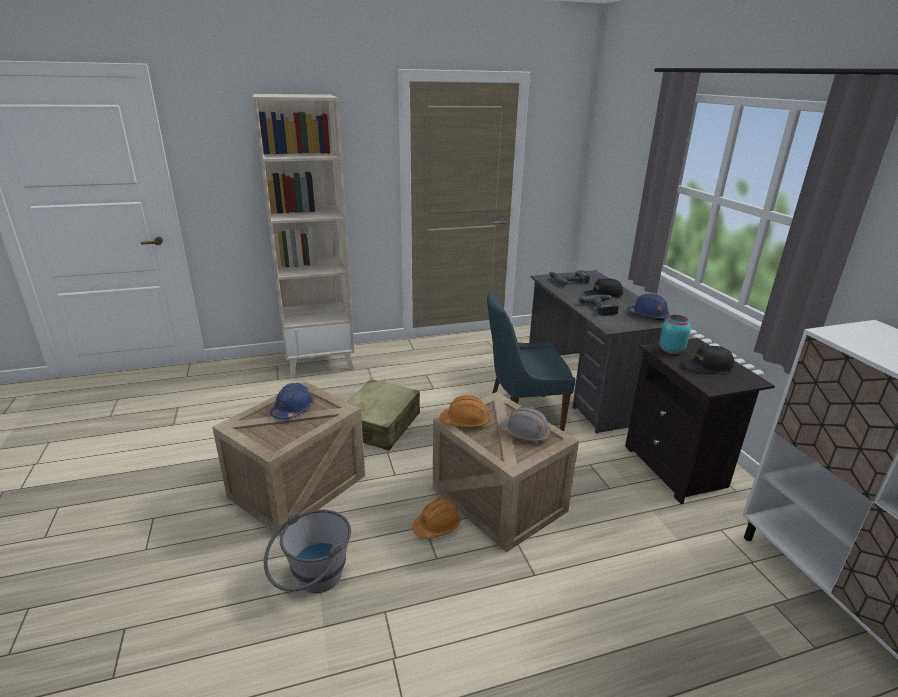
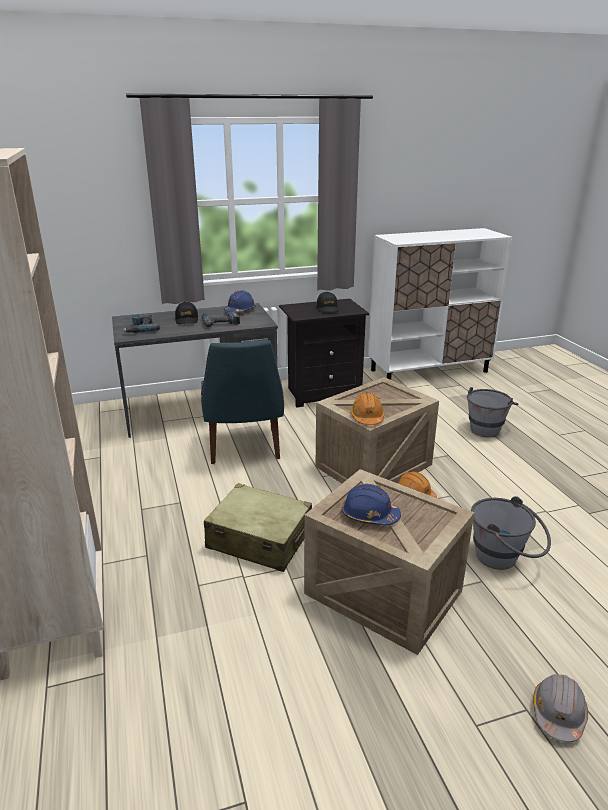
camera: 90 degrees left, 0 degrees up
grey hard hat [499,407,551,442] -> grey hard hat moved to [533,674,588,742]
turquoise jar [659,315,691,354] -> none
none -> grey bucket [467,387,518,437]

